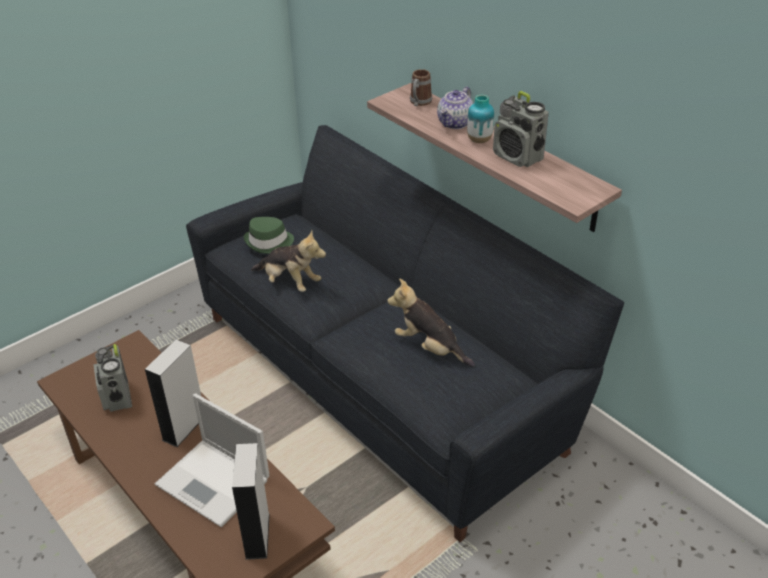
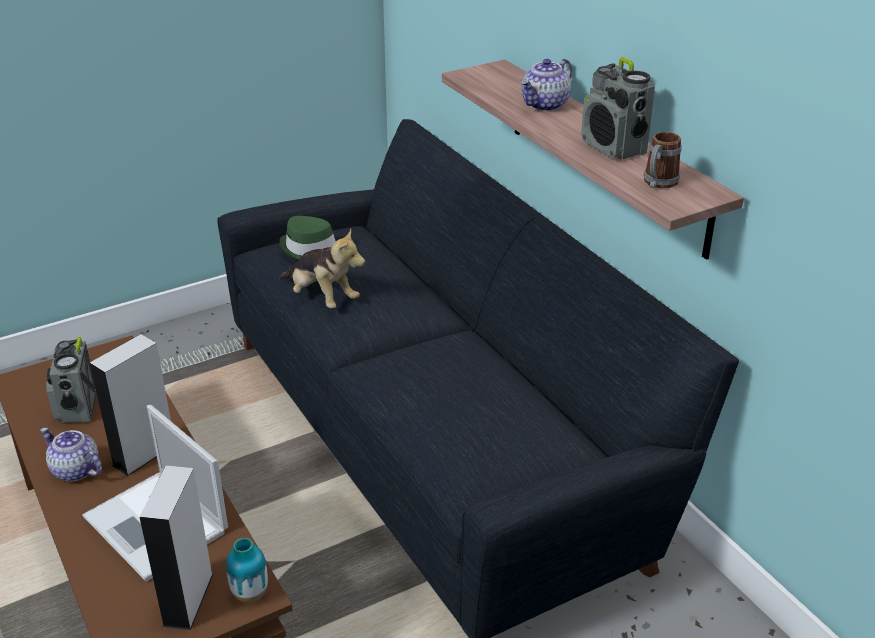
camera: 10 degrees right, 5 degrees down
plush toy [387,279,475,367] -> none
mug [410,69,432,106] -> mug moved to [644,132,682,188]
vase [467,95,494,143] -> vase moved to [226,538,268,603]
none -> teapot [40,427,102,482]

